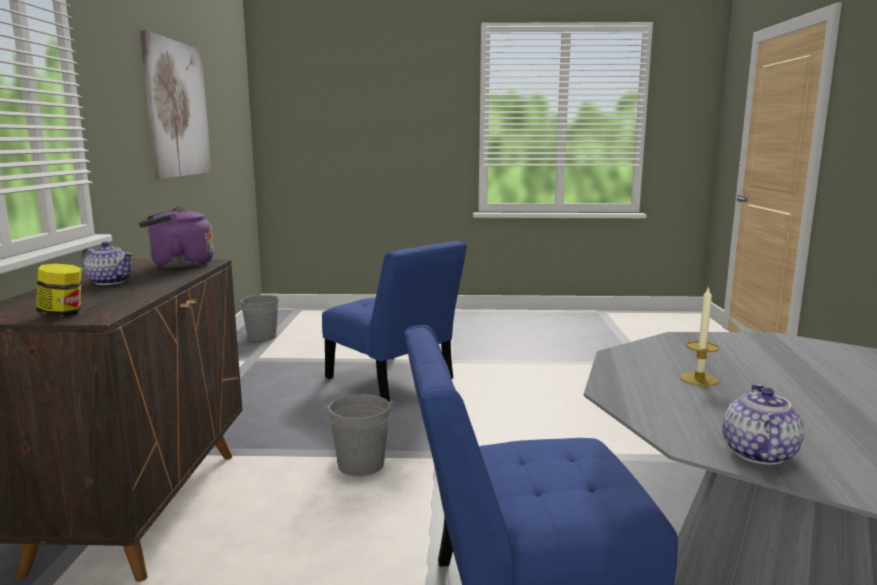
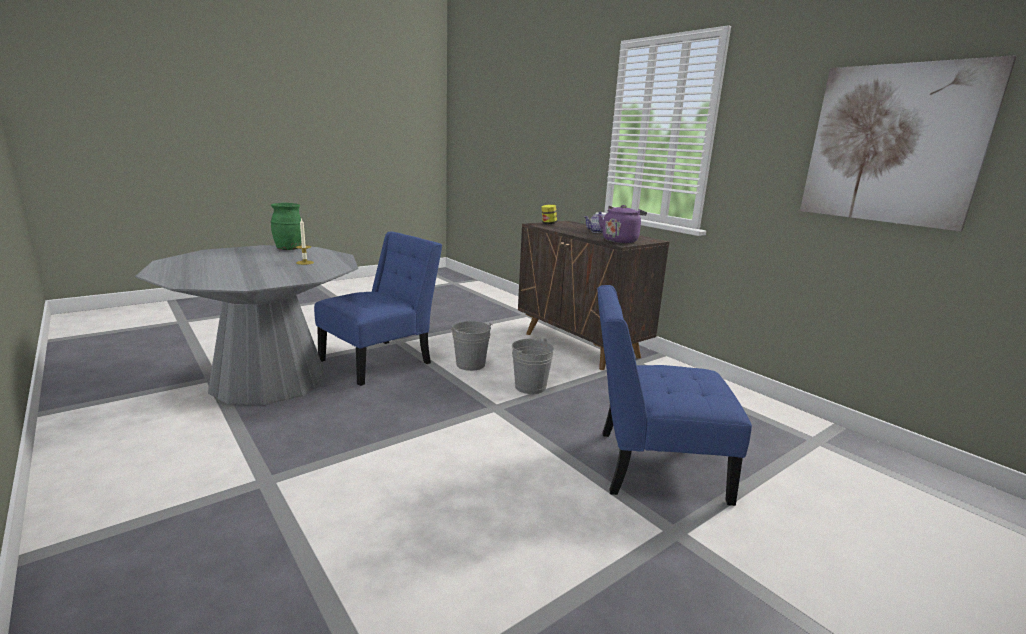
camera: 140 degrees right, 5 degrees up
grey bucket [240,295,280,341] -> grey bucket moved to [451,321,493,371]
teapot [723,384,804,465] -> green vase [270,203,301,250]

